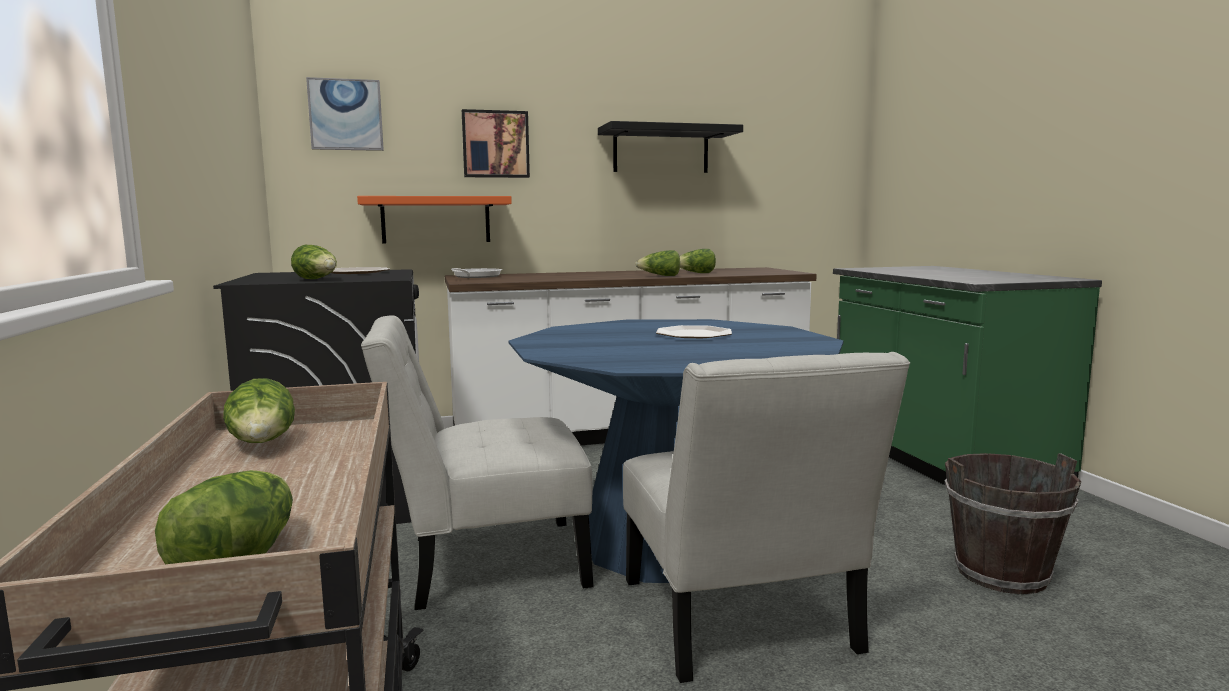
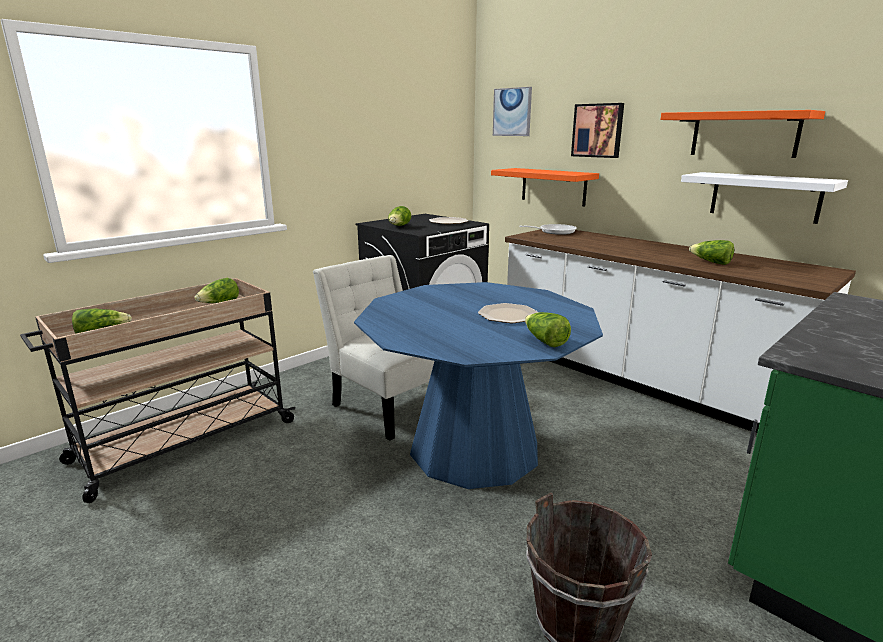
camera: 60 degrees right, 10 degrees up
black shelf [598,121,743,173] -> orange shelf [660,110,825,158]
white chair [623,352,910,683] -> none
lettuce [635,250,680,276] -> lettuce moved to [525,312,571,347]
none -> white shelf [681,172,848,224]

